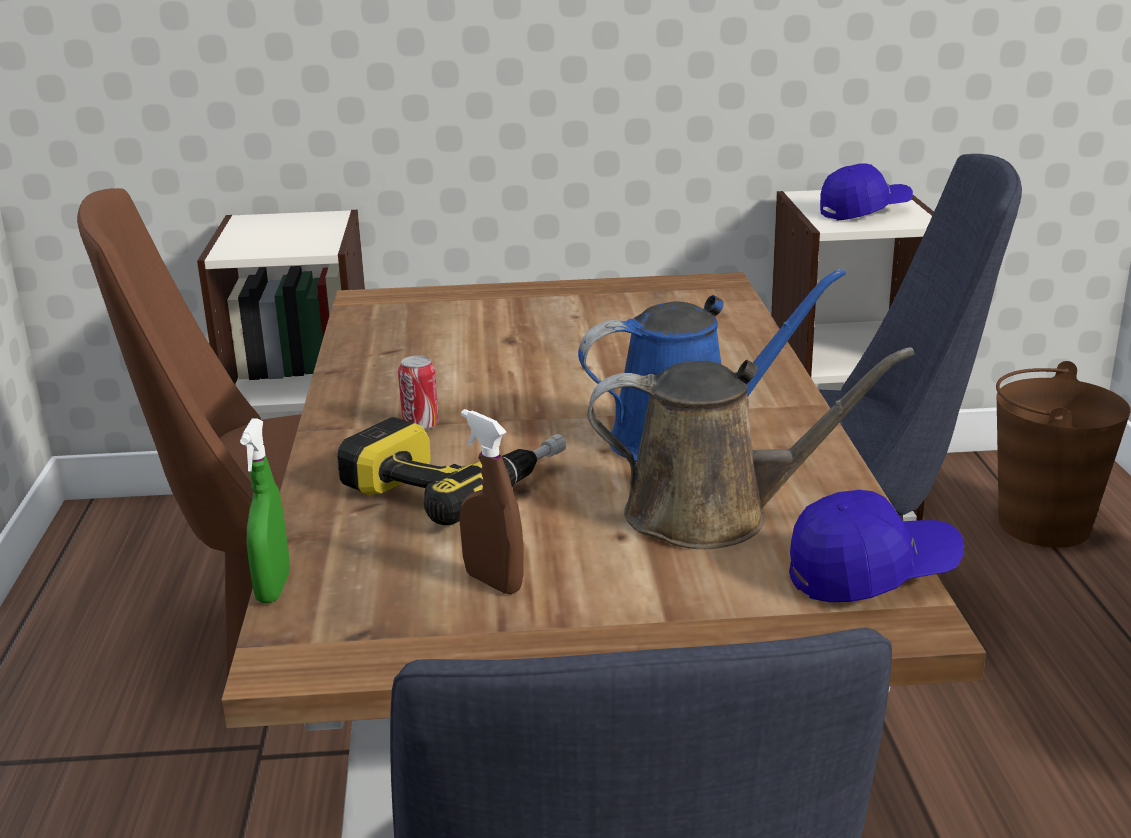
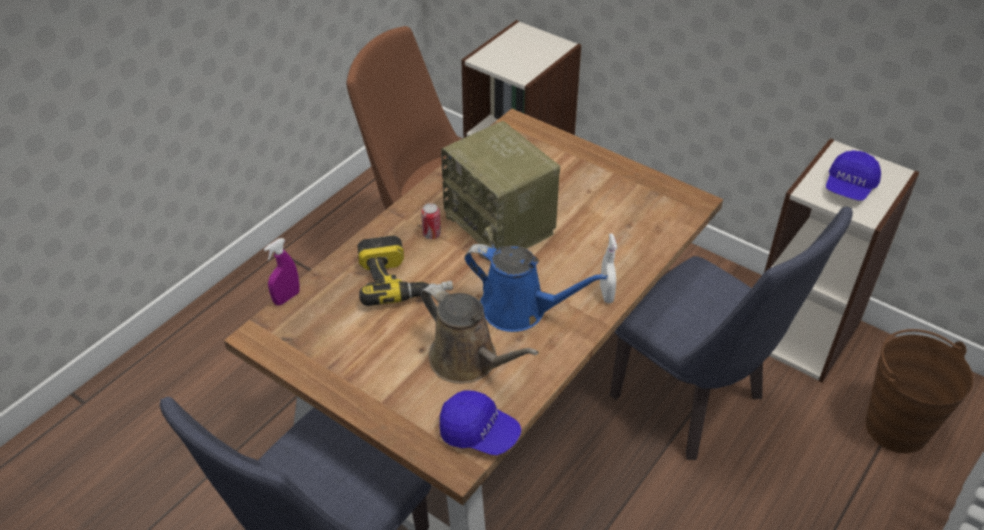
camera: 40 degrees right, 20 degrees up
green spray bottle [240,418,290,603] -> purple spray bottle [264,238,300,306]
brown spray bottle [460,409,524,594] -> none
blue cap [820,163,913,221] -> blue cap turned 105 degrees clockwise [826,150,881,200]
none -> radio [441,121,560,261]
none -> white spray bottle [600,233,617,303]

